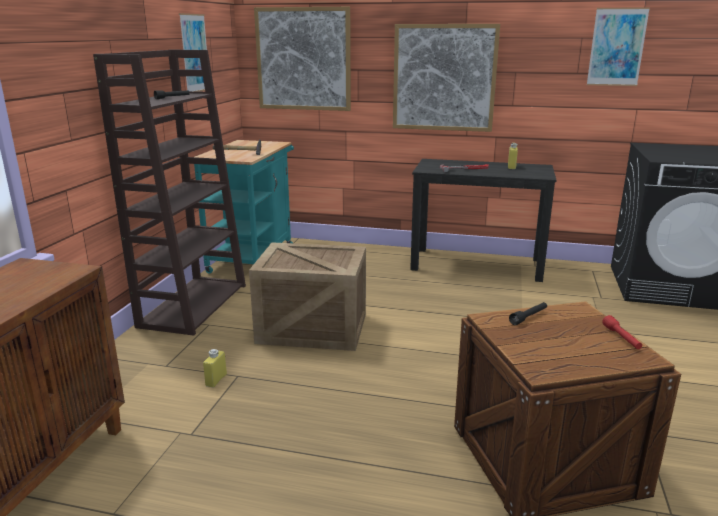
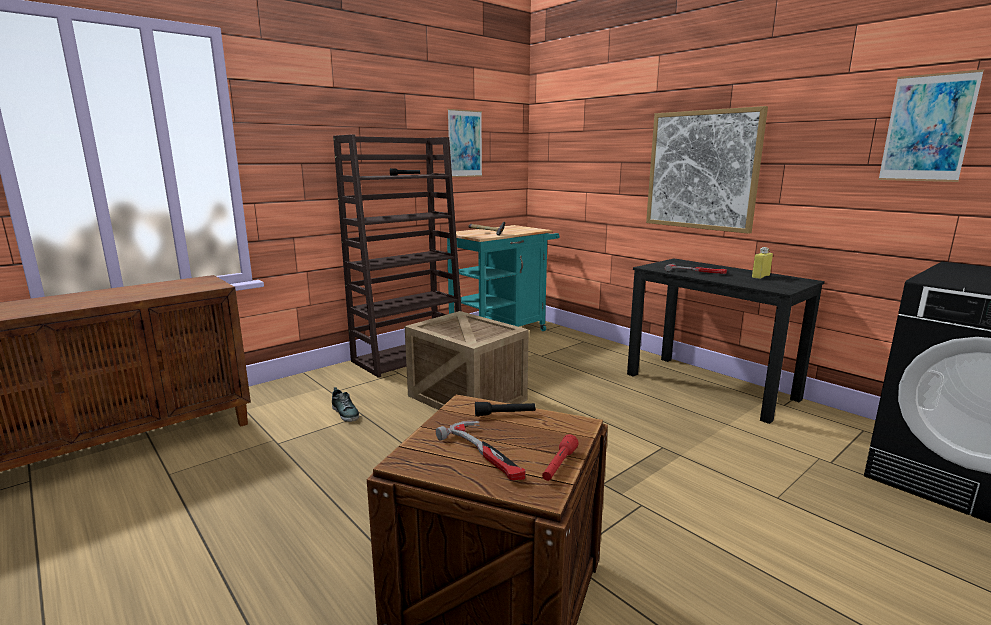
camera: 35 degrees right, 5 degrees down
yellow bottle [203,349,227,388] -> shoe [332,387,359,422]
picture [254,7,351,111] -> none
none -> hammer [436,421,525,480]

